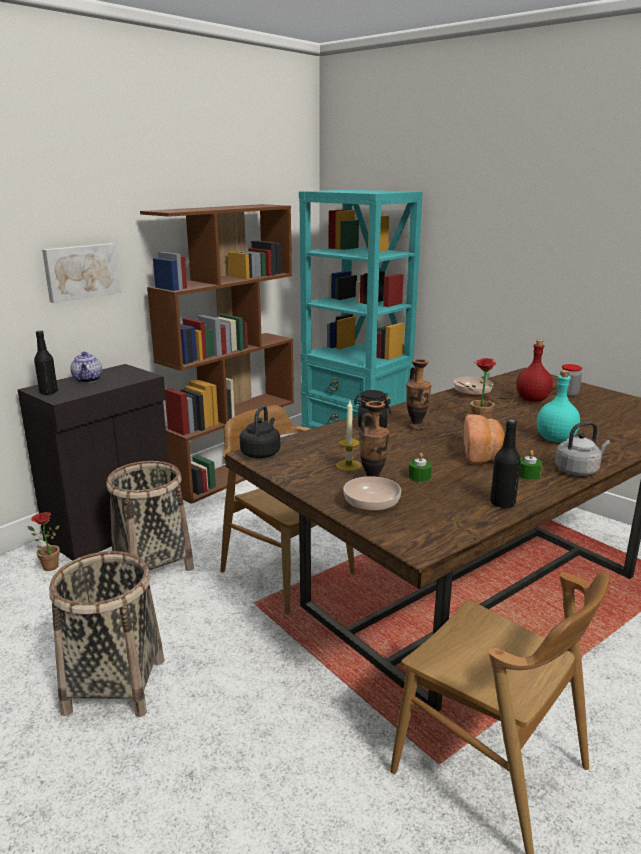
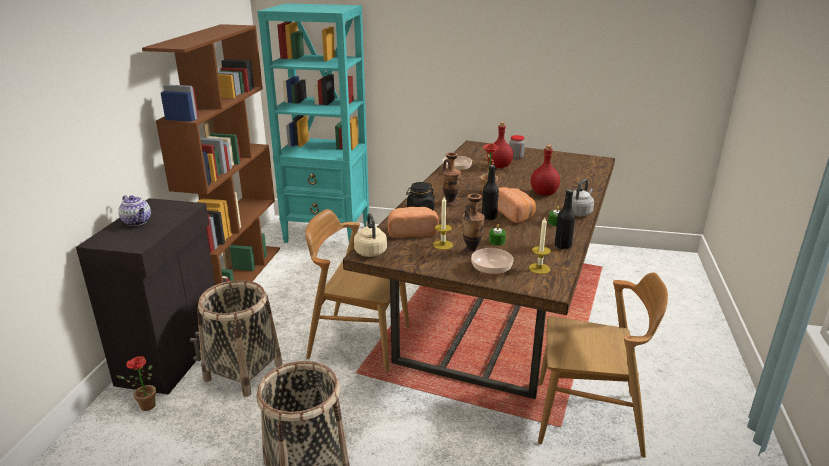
camera: 30 degrees left, 5 degrees up
black bottle [34,330,58,395] -> black bottle moved to [482,165,499,221]
picture [42,243,121,303] -> none
black kettle [240,405,280,458] -> beige kettle [354,213,387,257]
turquoise bottle [537,370,580,442] -> red bottle [531,145,560,195]
none -> bread [388,207,439,238]
none -> candle [529,217,551,274]

